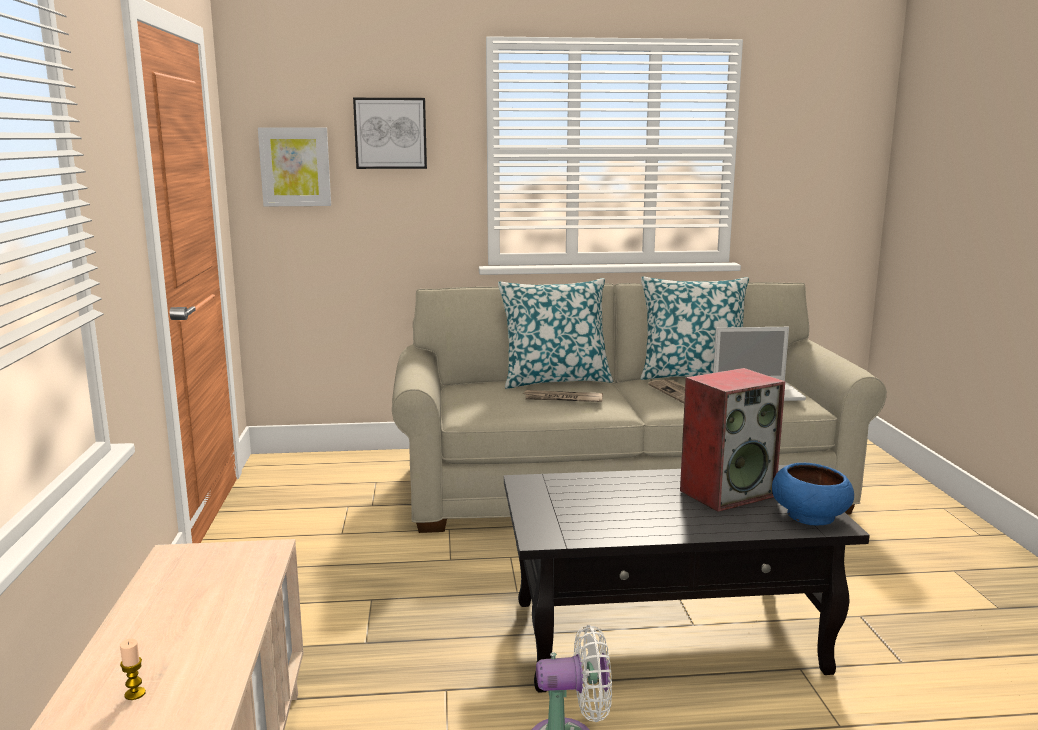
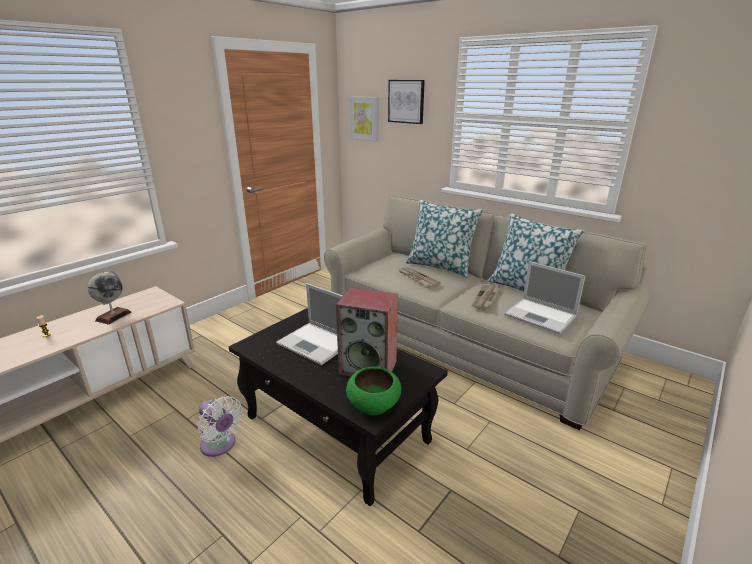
camera: 45 degrees right, 10 degrees up
blue bowl [772,463,854,525] -> green bowl [346,367,401,415]
none -> globe [88,270,131,325]
none -> laptop [276,283,343,365]

